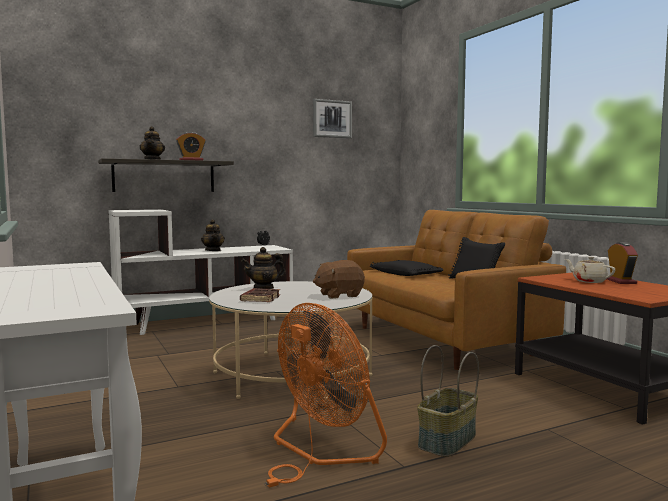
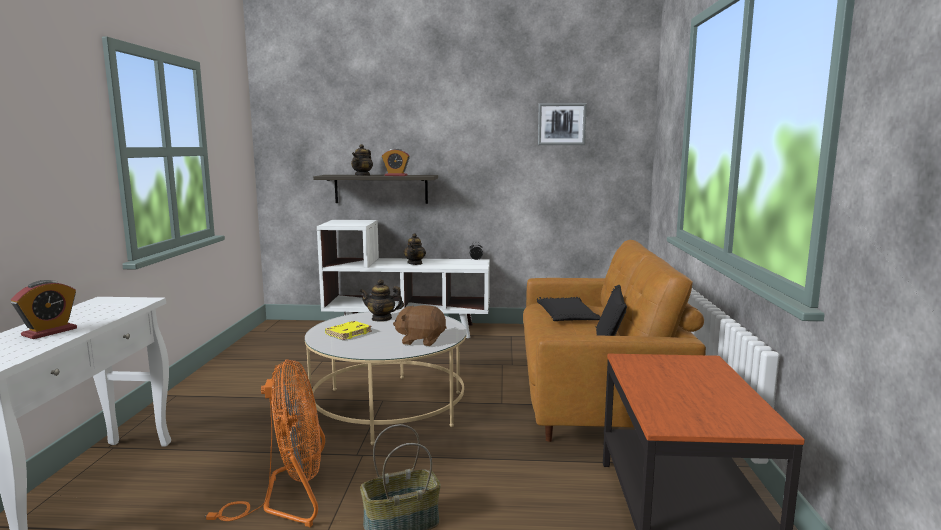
camera: 30 degrees right, 5 degrees up
brown book [240,288,280,302] -> yellow book [325,321,372,340]
beige teapot [565,257,615,283] -> none
alarm clock [607,242,638,284] -> alarm clock moved to [11,280,77,339]

